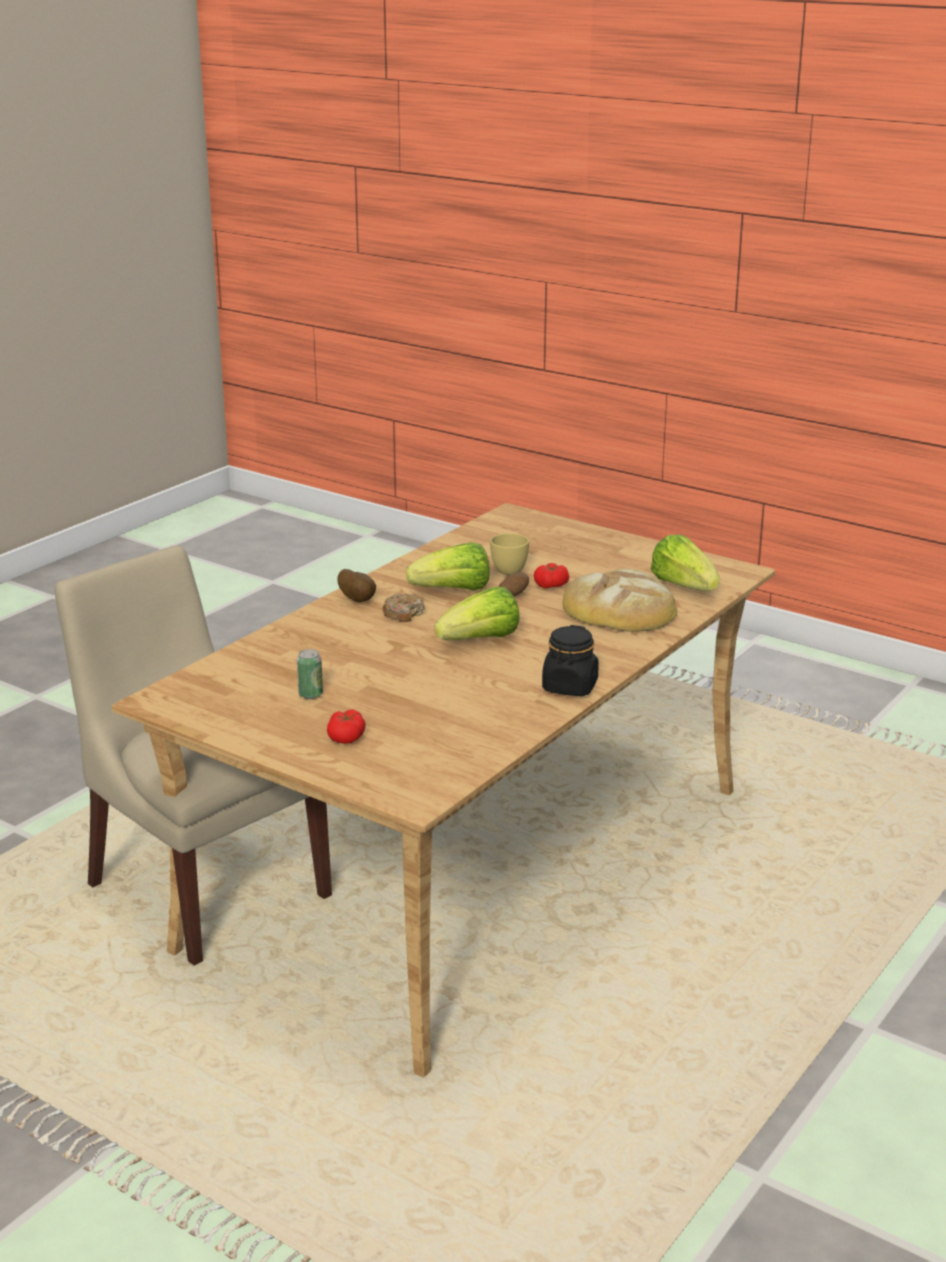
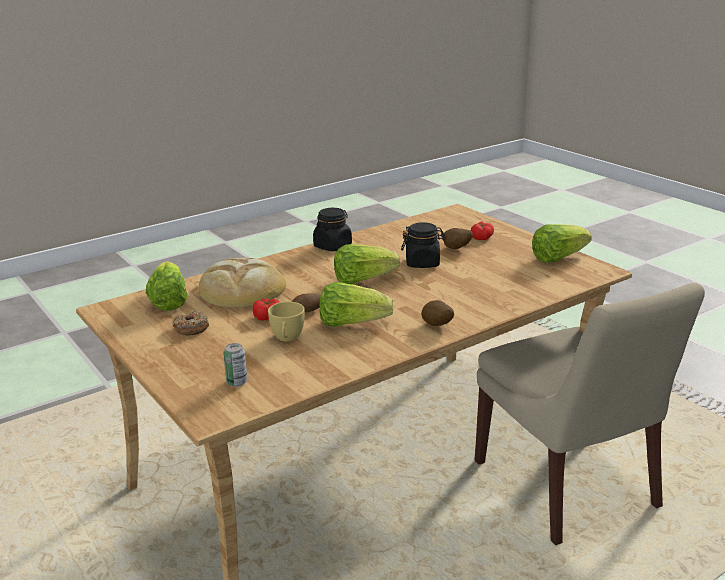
camera: 160 degrees left, 0 degrees up
can [297,649,323,699] -> can moved to [223,343,247,387]
donut [382,593,425,622] -> donut moved to [172,310,209,336]
none -> black jar [401,222,445,268]
none -> potato [443,228,473,249]
none -> lettuce [532,224,592,263]

